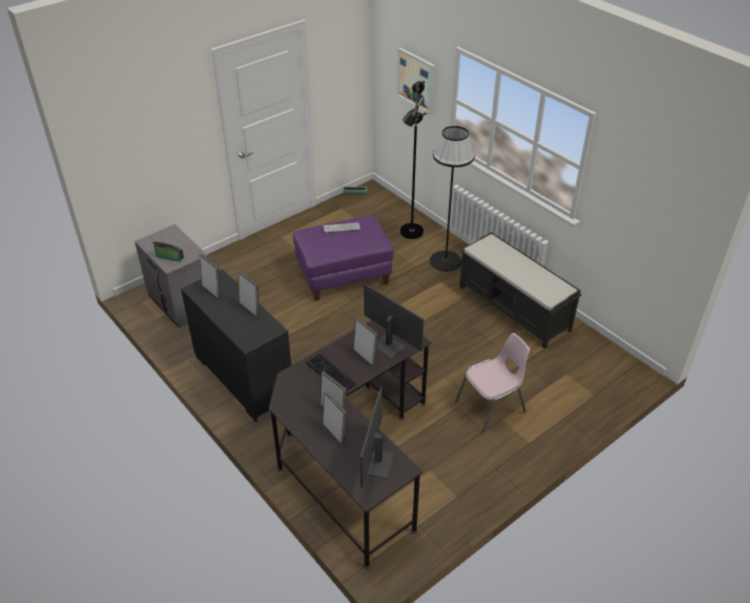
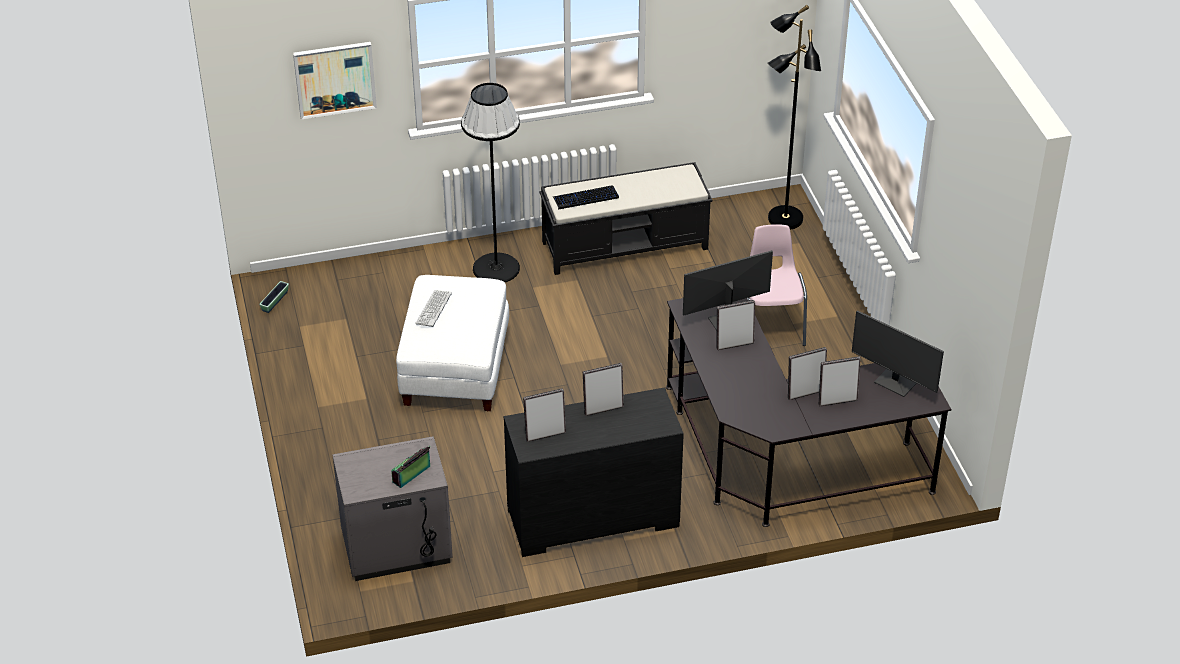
camera: 65 degrees left, 0 degrees up
purple ottoman [293,216,394,301] -> white ottoman [396,275,509,411]
keyboard [306,354,357,391] -> keyboard moved to [553,185,619,210]
black floor lamp [400,79,428,239] -> black floor lamp moved to [767,5,821,229]

